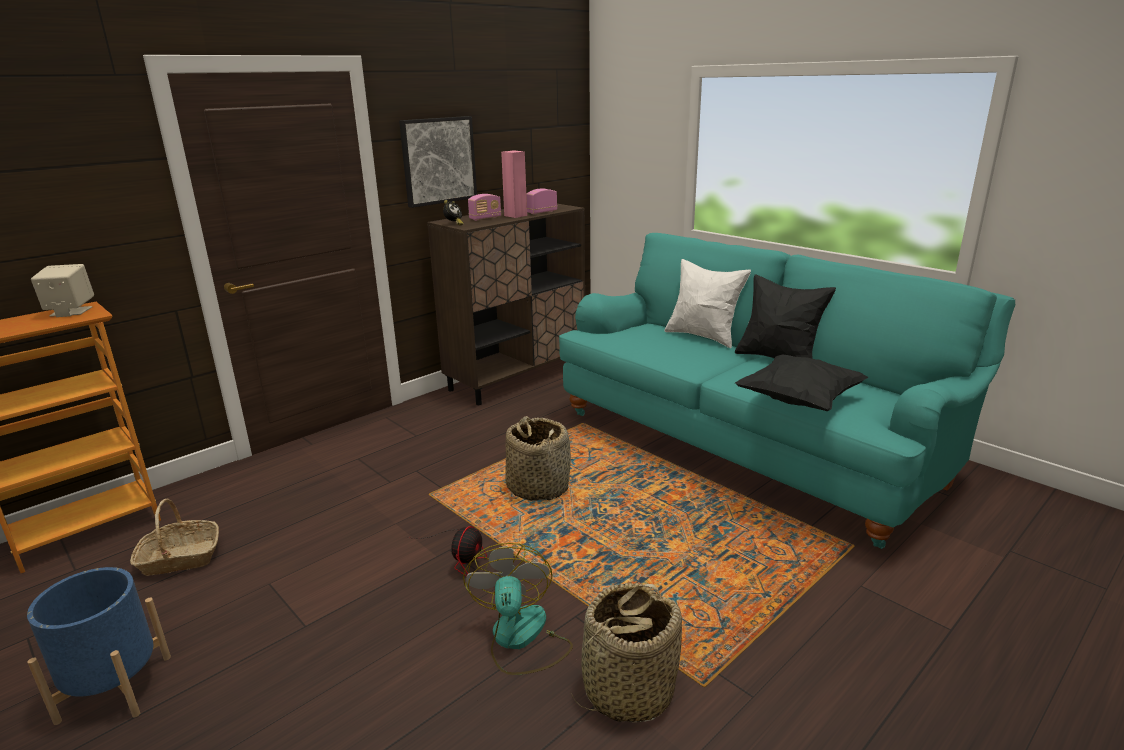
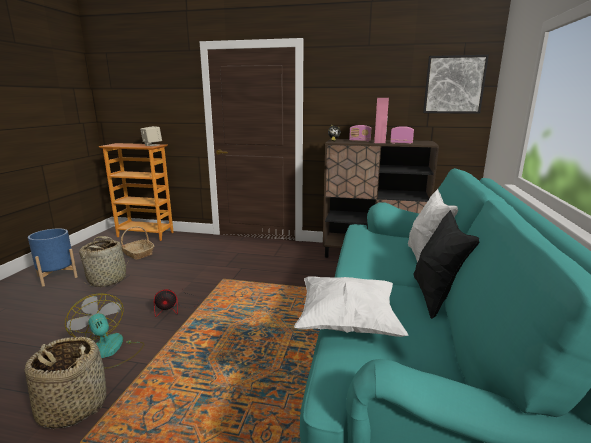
camera: 55 degrees right, 5 degrees down
picture [399,116,477,208] -> picture moved to [423,55,489,114]
fan [463,543,573,675] -> fan turned 90 degrees counterclockwise [65,293,144,369]
basket [505,416,571,501] -> basket moved to [79,236,130,287]
black pillow [735,355,868,411] -> white pillow [294,276,408,337]

